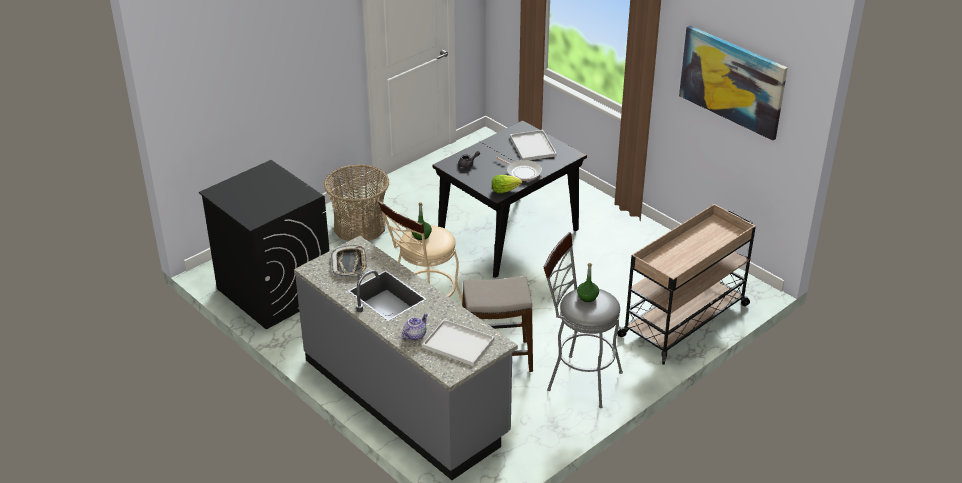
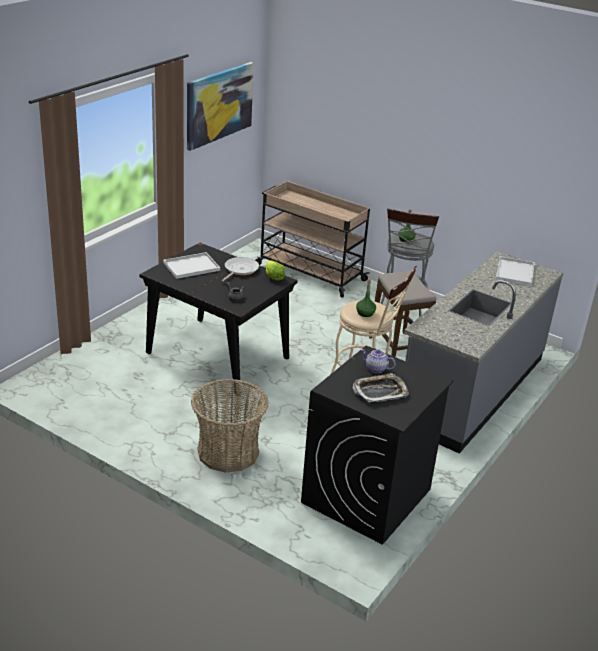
camera: 105 degrees left, 5 degrees down
tray [331,245,367,277] -> tray moved to [353,373,409,403]
teapot [401,313,428,340] -> teapot moved to [361,349,396,373]

